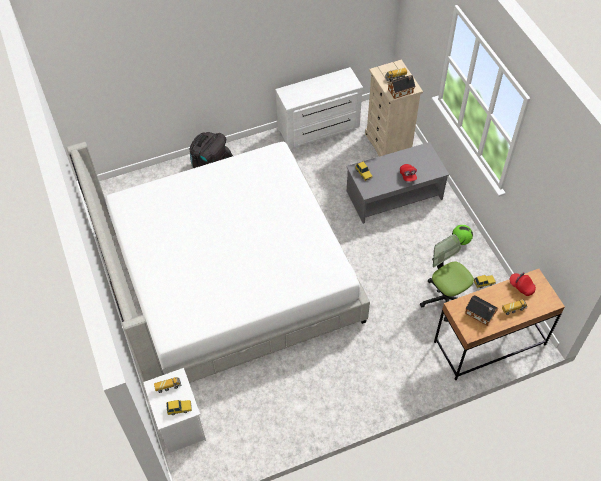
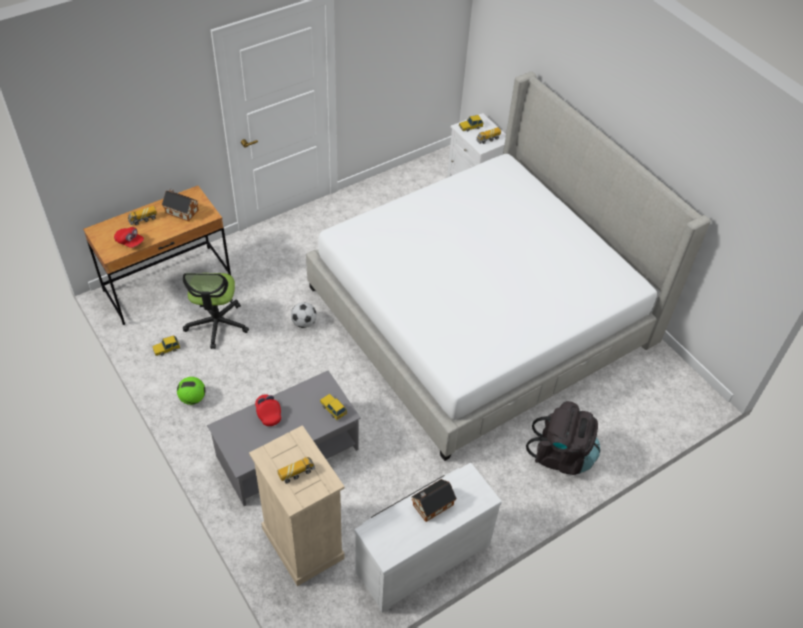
camera: 165 degrees right, 5 degrees down
toy house [388,75,416,99] -> toy house moved to [412,479,457,522]
office chair [420,234,474,322] -> office chair turned 45 degrees clockwise [183,273,249,349]
none -> football [291,302,317,328]

